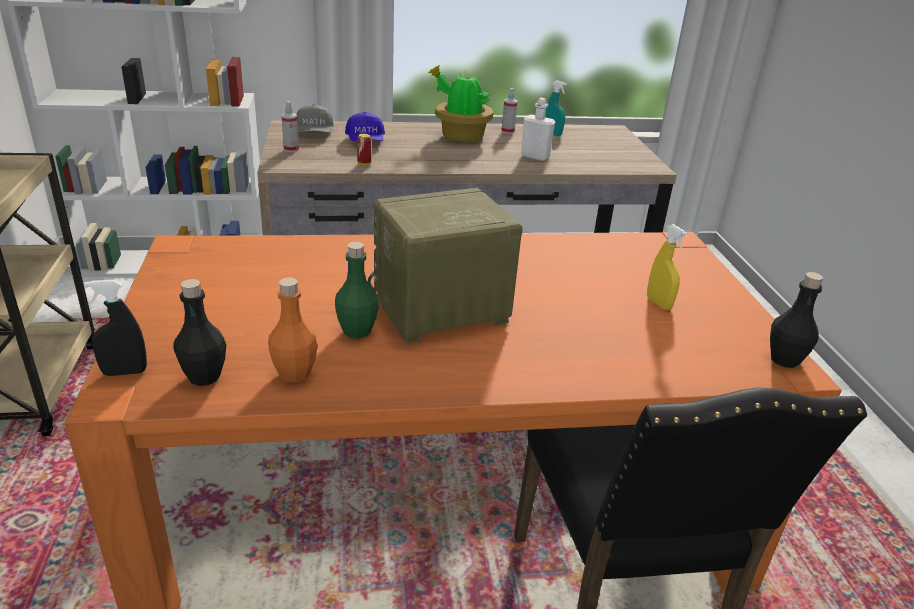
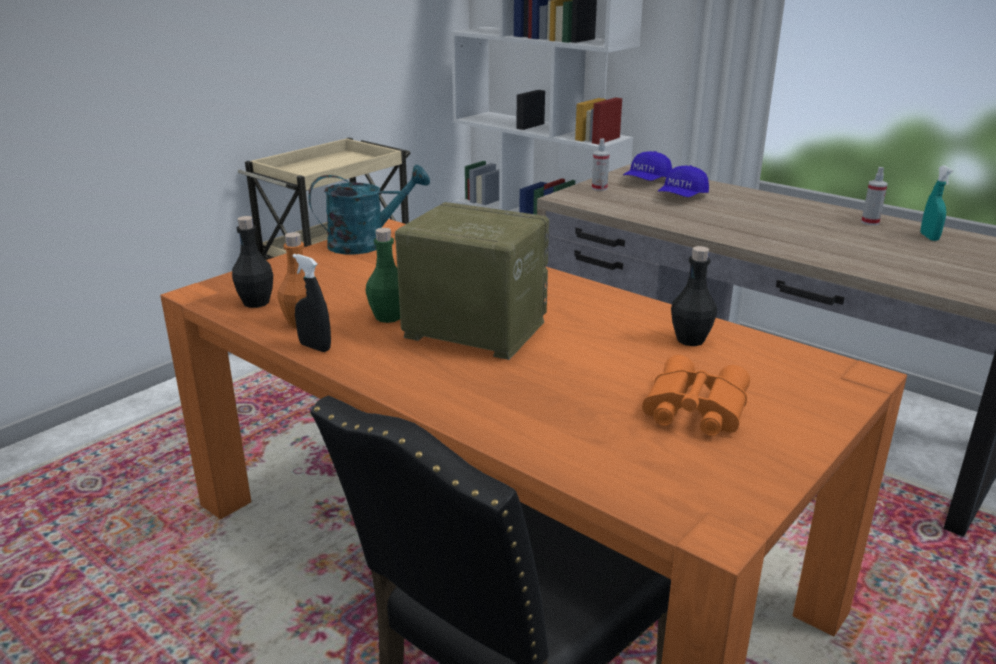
camera: 50 degrees right, 5 degrees down
black spray bottle [84,280,147,376] -> black spray bottle moved to [293,254,331,352]
grey cap [297,104,334,133] -> blue cap [623,151,672,181]
can [357,134,371,166] -> none
potted plant [428,65,493,142] -> none
white bottle [521,98,555,161] -> none
yellow spray bottle [647,224,688,310] -> orange binoculars [642,355,750,436]
black bottle [770,272,823,368] -> black bottle moved to [671,246,717,346]
none -> turquoise watering can [308,165,430,254]

